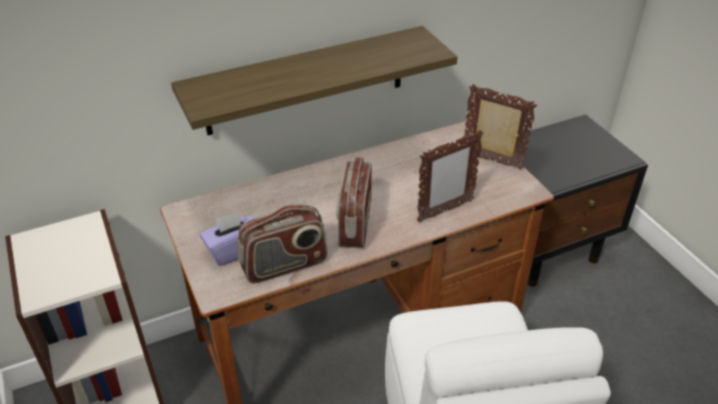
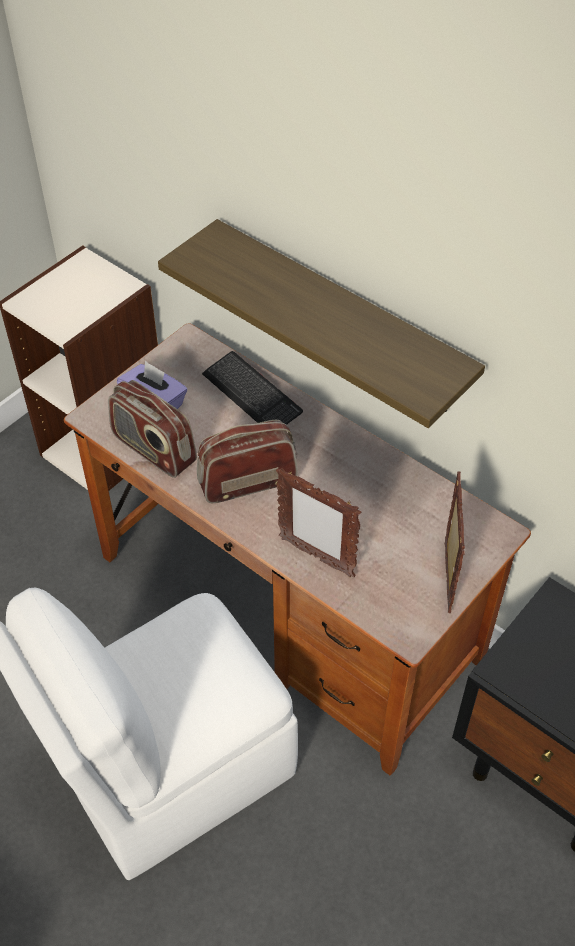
camera: 65 degrees right, 10 degrees up
none -> keyboard [202,351,303,424]

